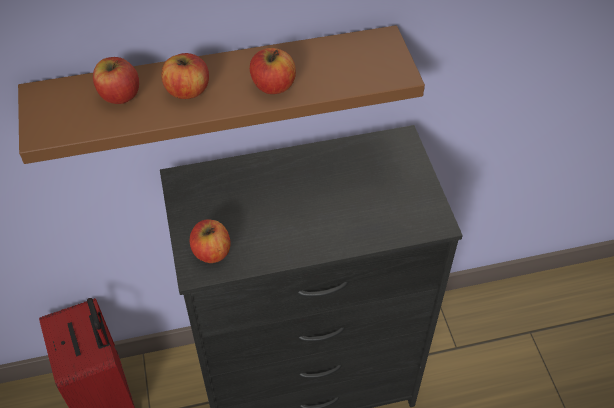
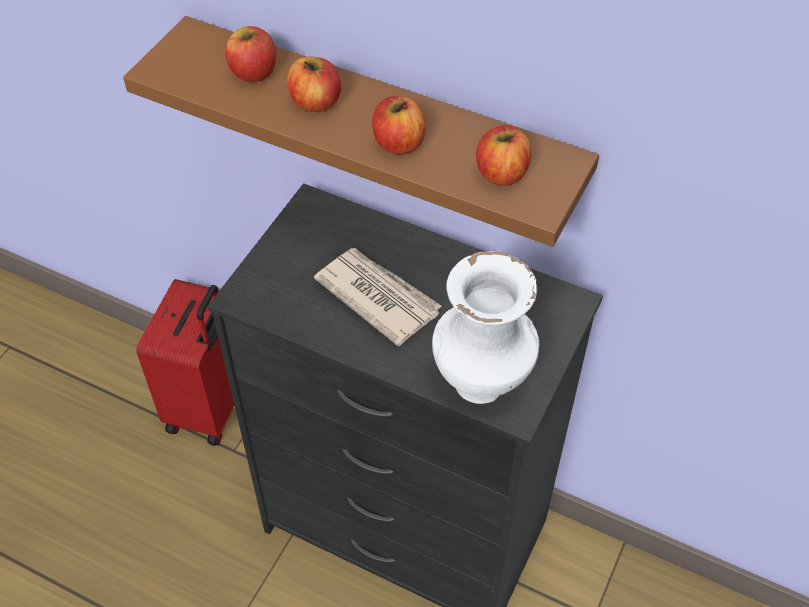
camera: 40 degrees right, 0 degrees up
apple [190,219,231,263] -> apple moved to [476,125,531,186]
none -> newspaper [314,248,442,346]
none -> white vase [432,251,539,404]

